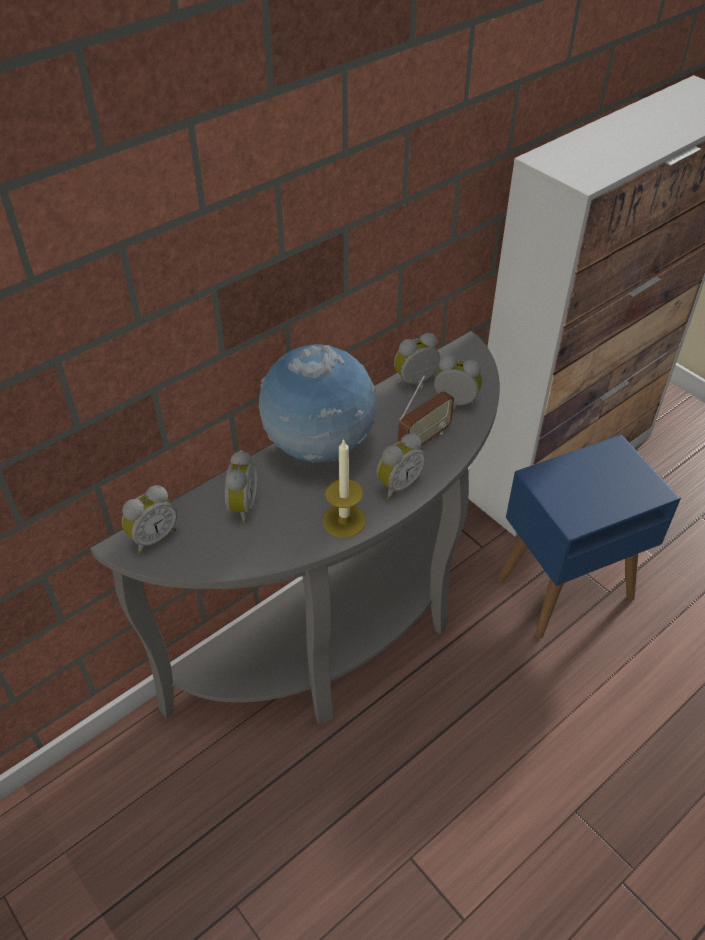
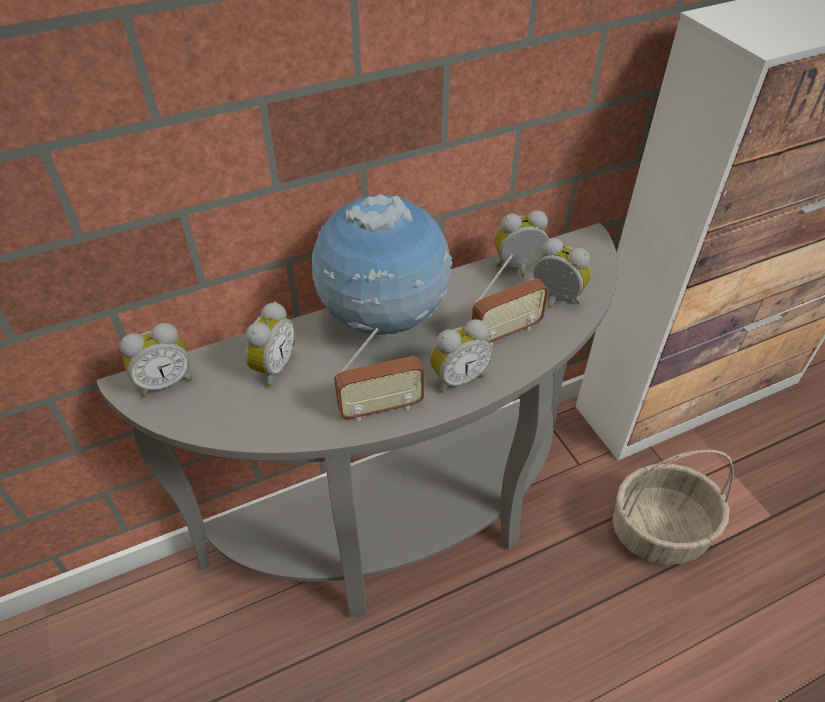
camera: 15 degrees right, 0 degrees up
candle [323,439,366,538] -> radio [334,328,425,421]
blue side table [497,434,681,638] -> basket [612,450,734,565]

